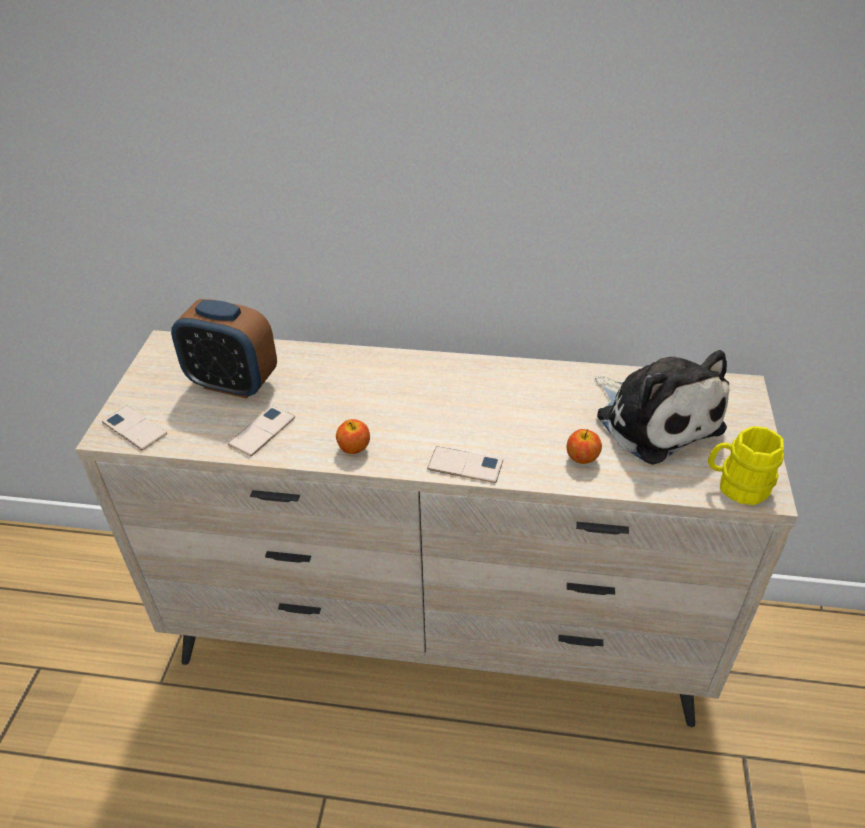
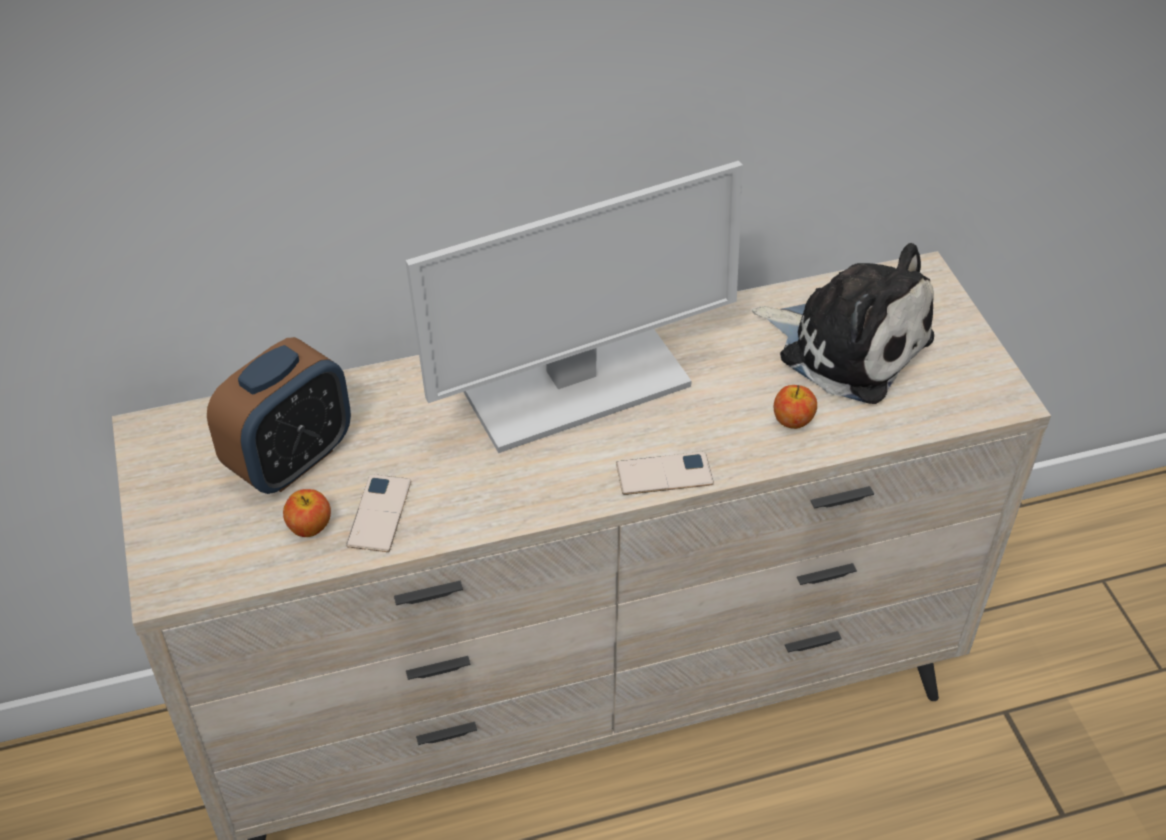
camera: 25 degrees left, 5 degrees up
phone [102,405,167,450] -> none
alarm clock [171,299,277,399] -> alarm clock turned 45 degrees counterclockwise [207,337,351,494]
apple [336,419,370,454] -> apple moved to [283,489,331,537]
yellow mug [708,426,784,505] -> none
none -> monitor [405,161,743,453]

